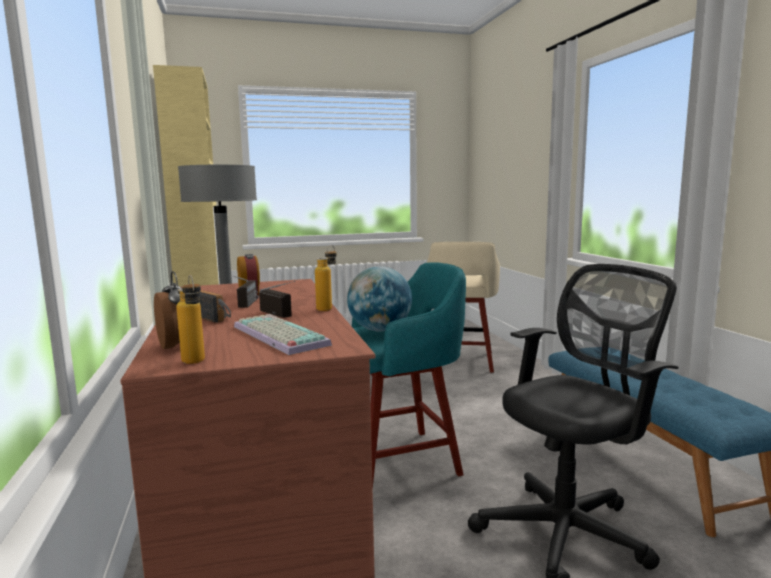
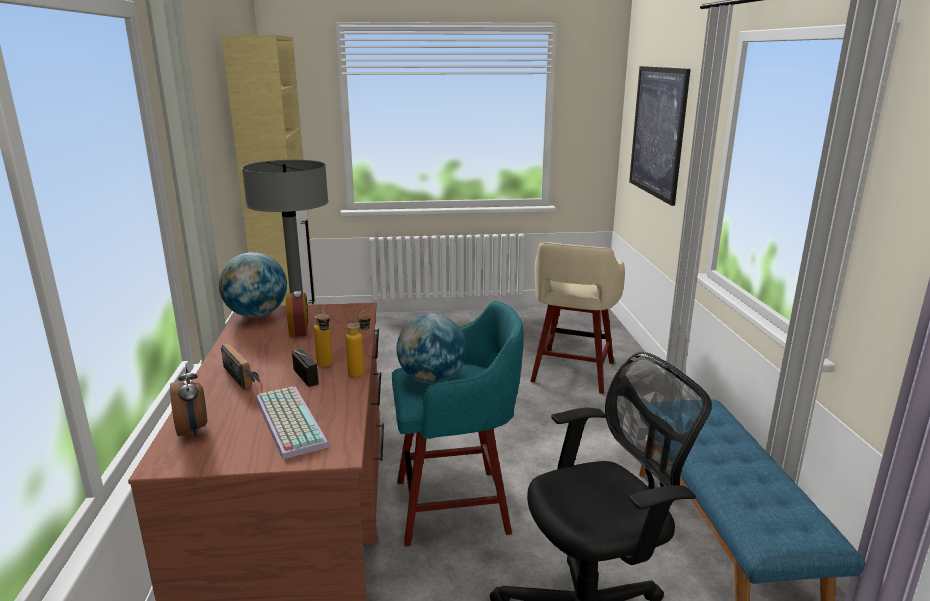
camera: 10 degrees right, 10 degrees up
bottle [177,275,205,364] -> bottle moved to [314,310,333,367]
radio [230,275,259,308] -> none
none -> globe [219,252,287,317]
none -> picture [629,66,691,206]

